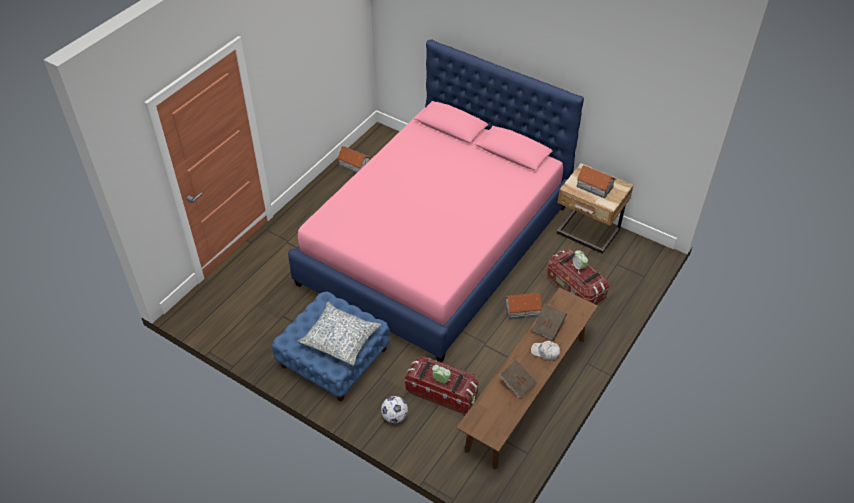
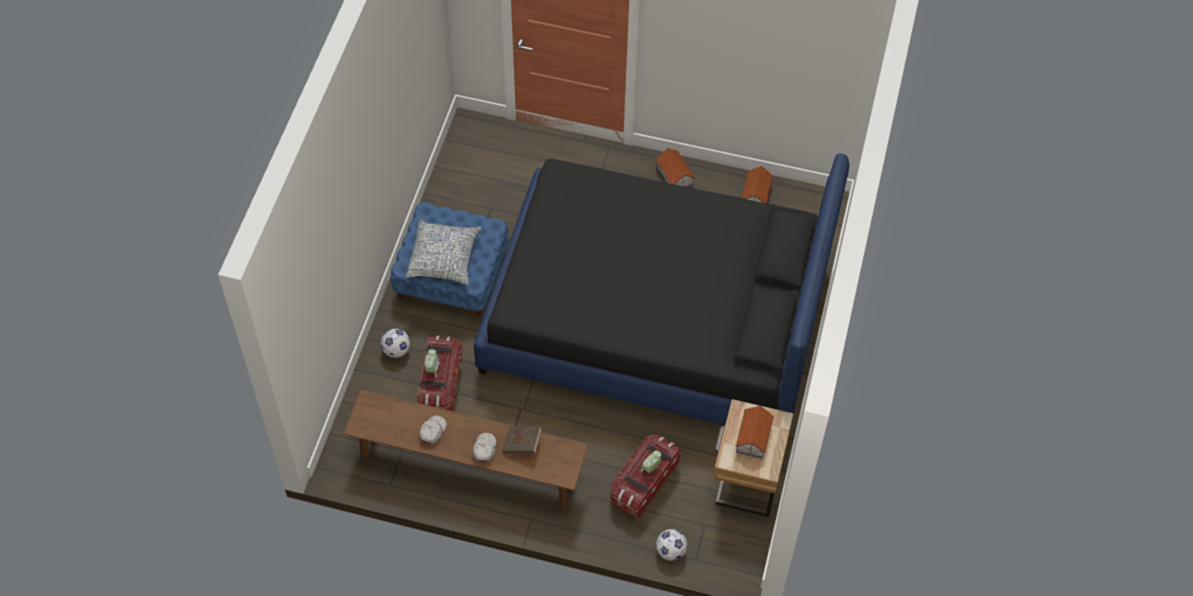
camera: 70 degrees right, 10 degrees up
pink bed [288,40,584,362] -> black bed [474,153,850,436]
brown book [499,360,537,399] -> white cap [419,415,447,445]
toy house [505,293,542,320] -> toy house moved to [655,148,695,187]
none -> football [656,529,687,561]

